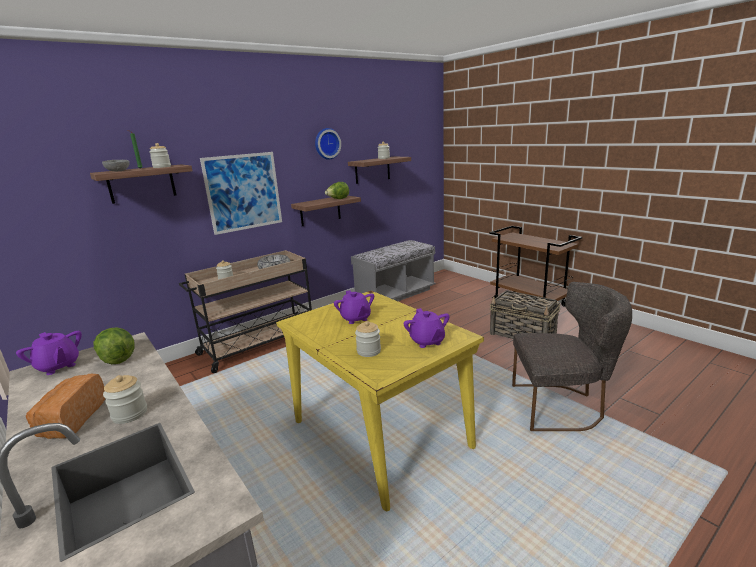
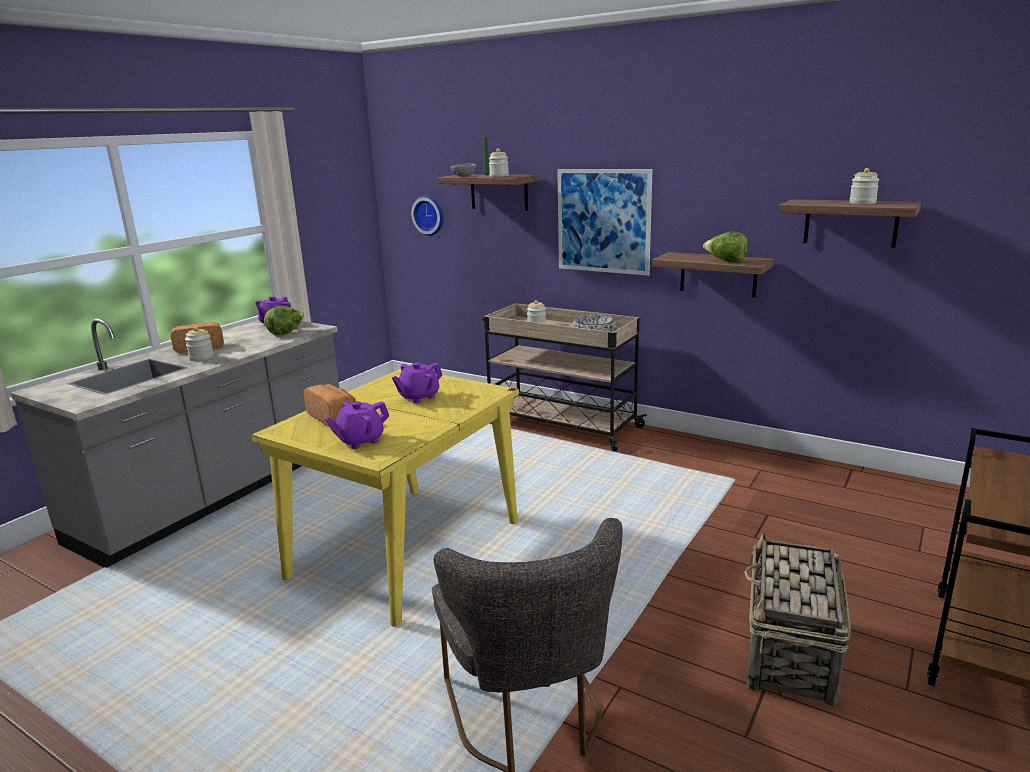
camera: 70 degrees right, 0 degrees up
wall clock [315,128,341,160] -> wall clock moved to [411,195,444,236]
grey bench [351,240,435,301] -> none
jar [355,321,381,357] -> bread [303,384,356,427]

